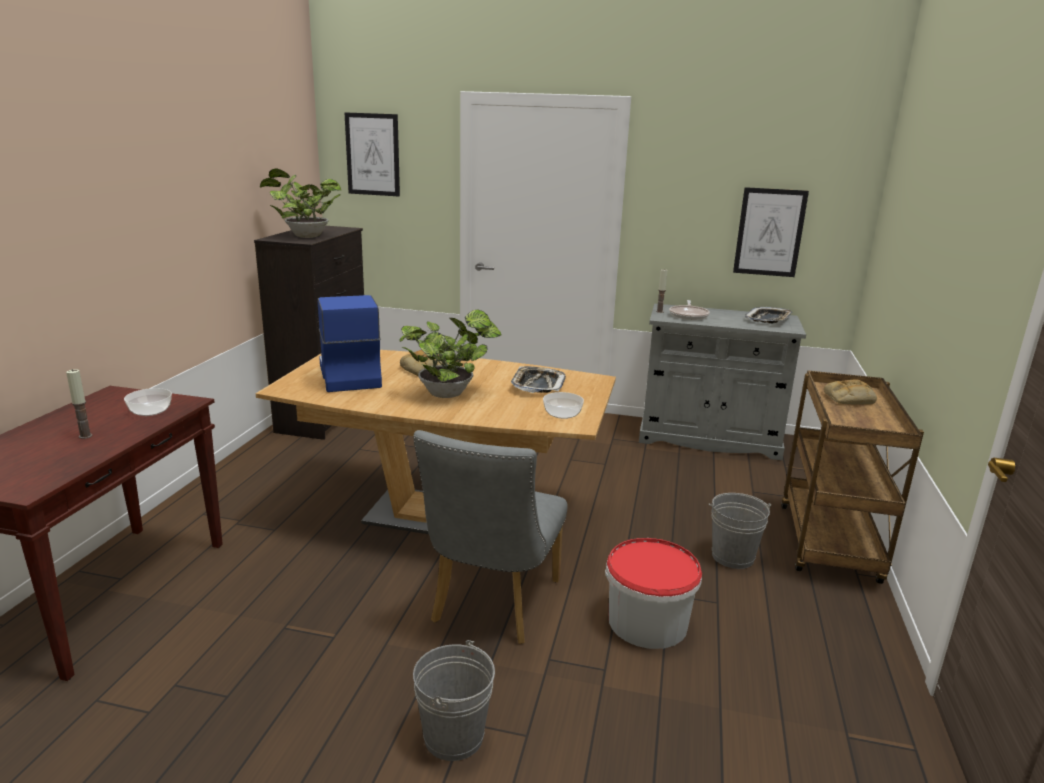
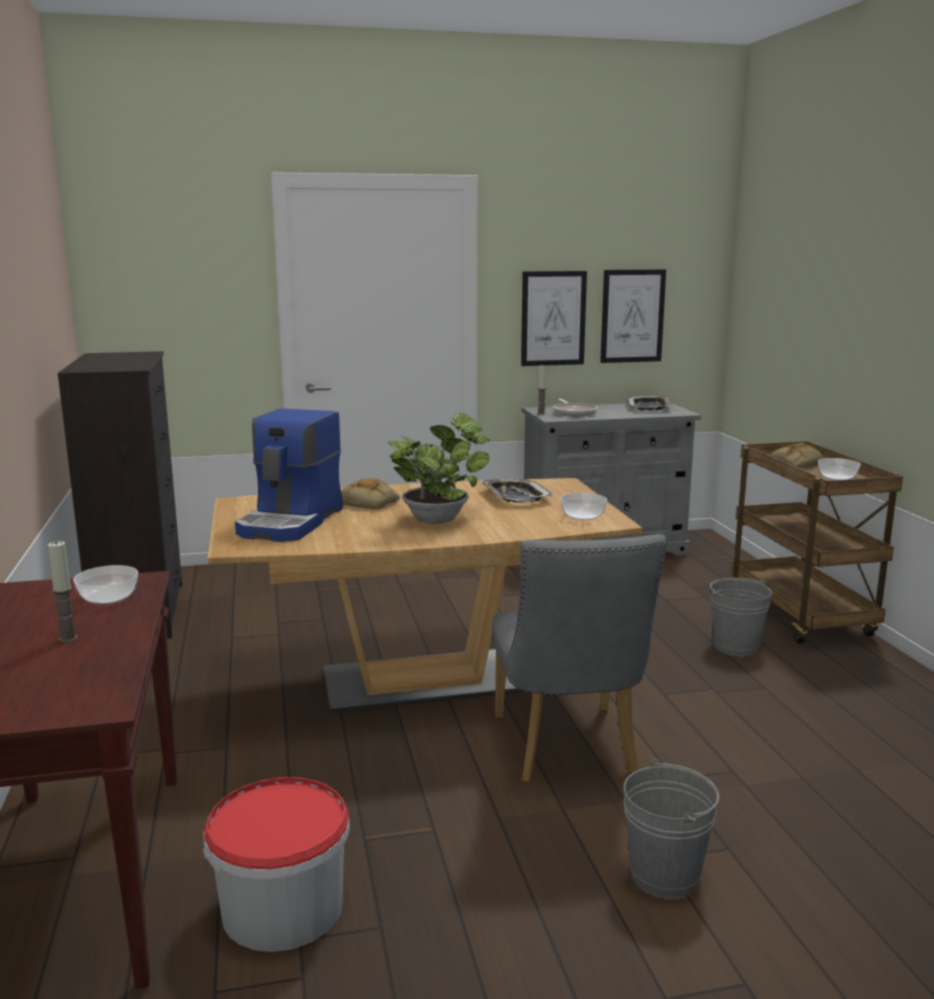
camera: 25 degrees left, 5 degrees down
potted plant [260,168,341,238] -> none
coffee machine [318,295,382,392] -> coffee machine turned 120 degrees counterclockwise [235,408,343,542]
picture [345,112,400,196] -> picture moved to [521,271,587,366]
bucket [605,538,702,649] -> bucket moved to [204,777,350,952]
none -> bowl [818,458,861,480]

